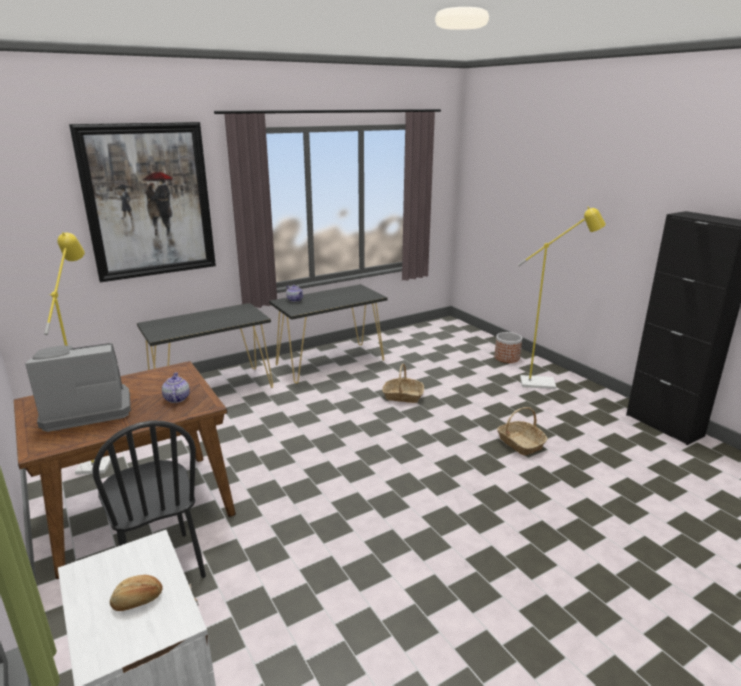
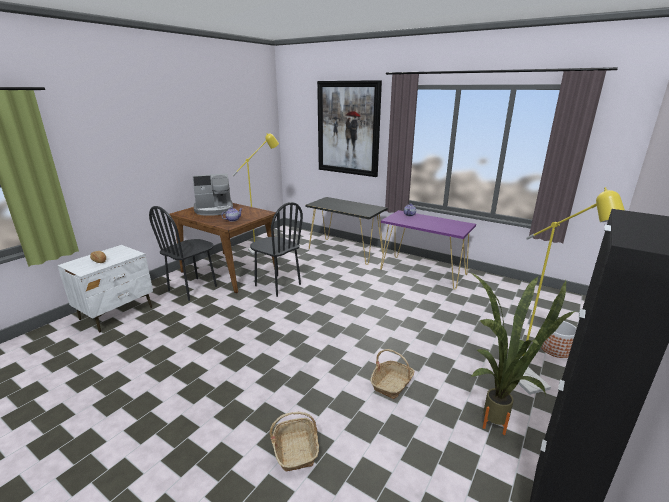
camera: 65 degrees right, 0 degrees up
coffee machine [25,343,131,432] -> coffee machine turned 120 degrees clockwise [193,173,233,216]
black console table [269,284,388,383] -> purple console table [380,210,476,290]
basket [382,364,424,403] -> basket moved to [270,412,319,472]
none -> black chair [250,202,303,297]
none -> potted plant [469,271,575,435]

